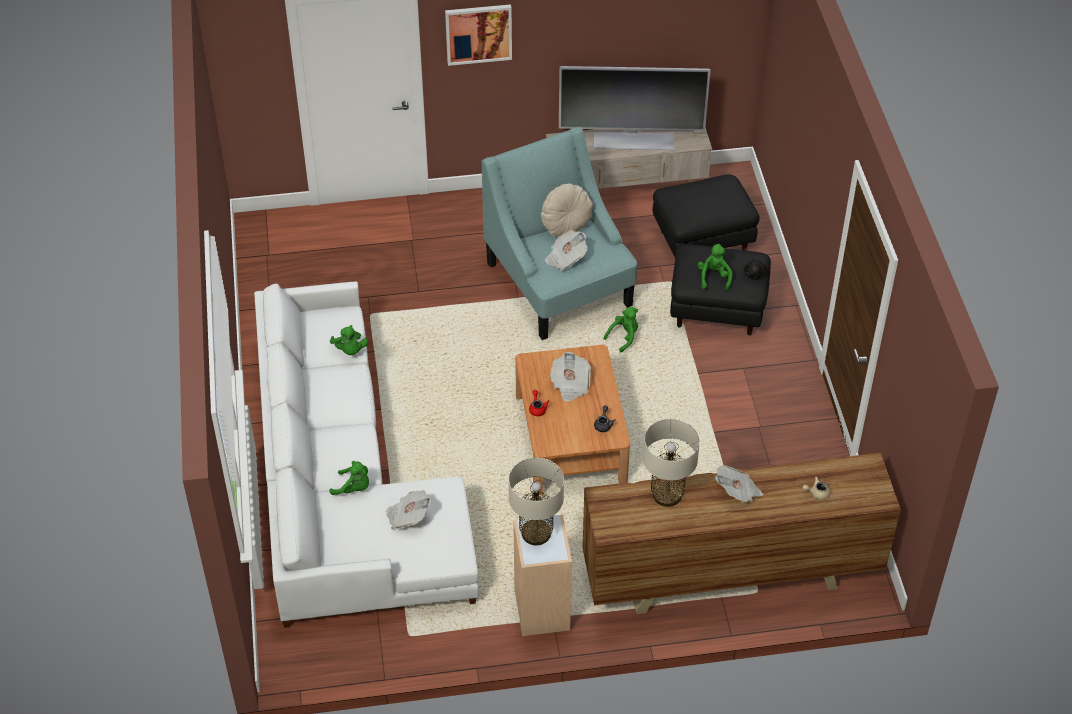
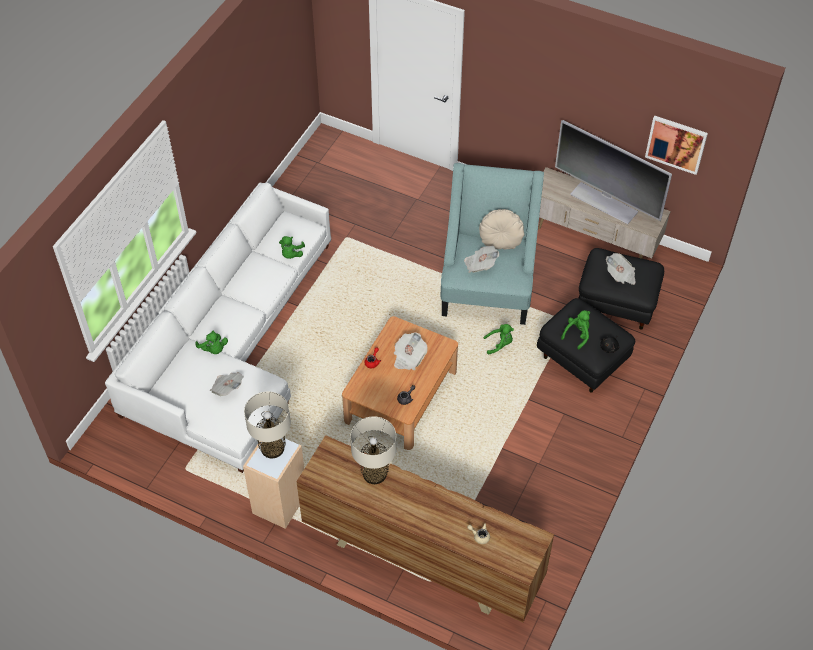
camera: 35 degrees right, 5 degrees up
picture [445,4,512,66] -> picture moved to [645,116,708,175]
newspaper [715,465,763,503] -> newspaper moved to [606,253,635,285]

